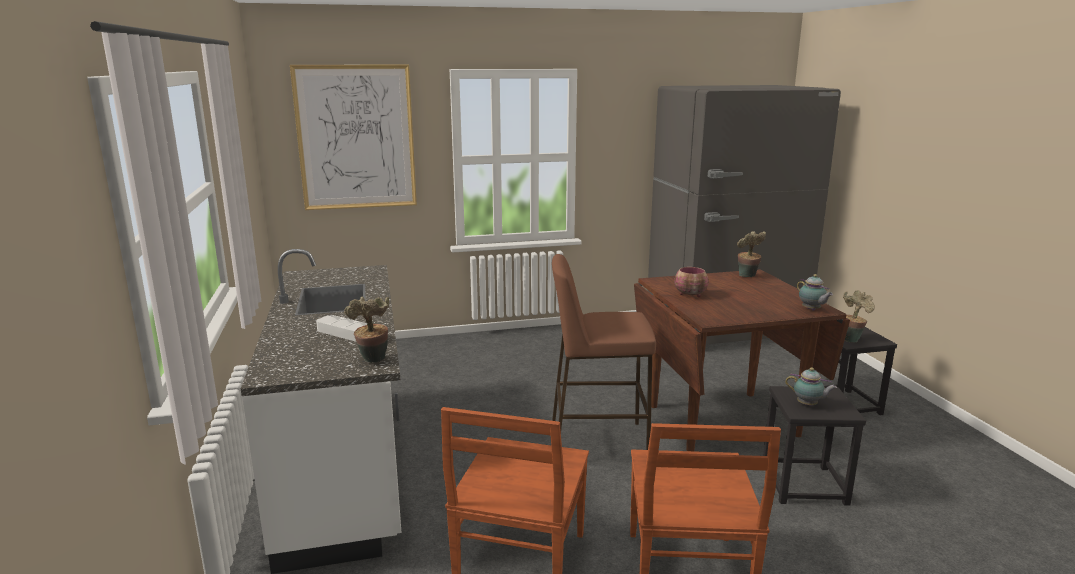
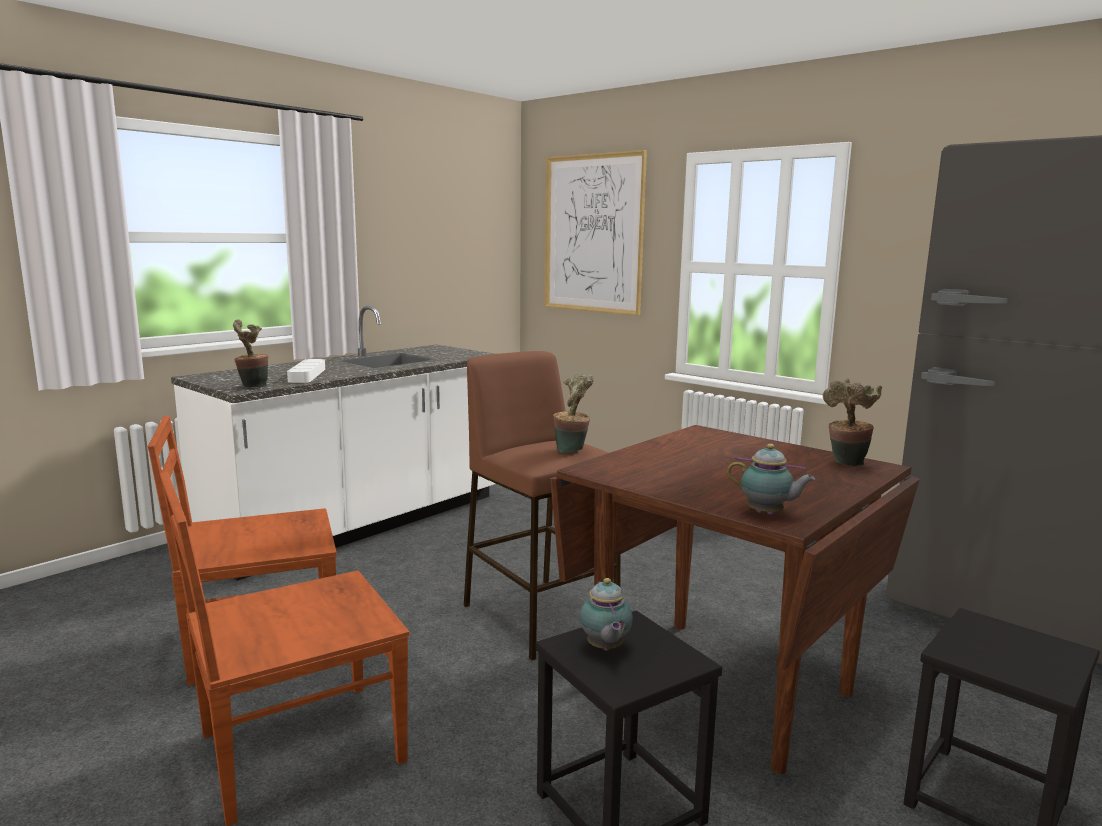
camera: 55 degrees right, 5 degrees down
bowl [674,267,709,297] -> none
teapot [797,274,833,311] -> teapot turned 90 degrees counterclockwise [727,444,815,515]
potted plant [843,290,875,342] -> potted plant moved to [553,374,594,453]

